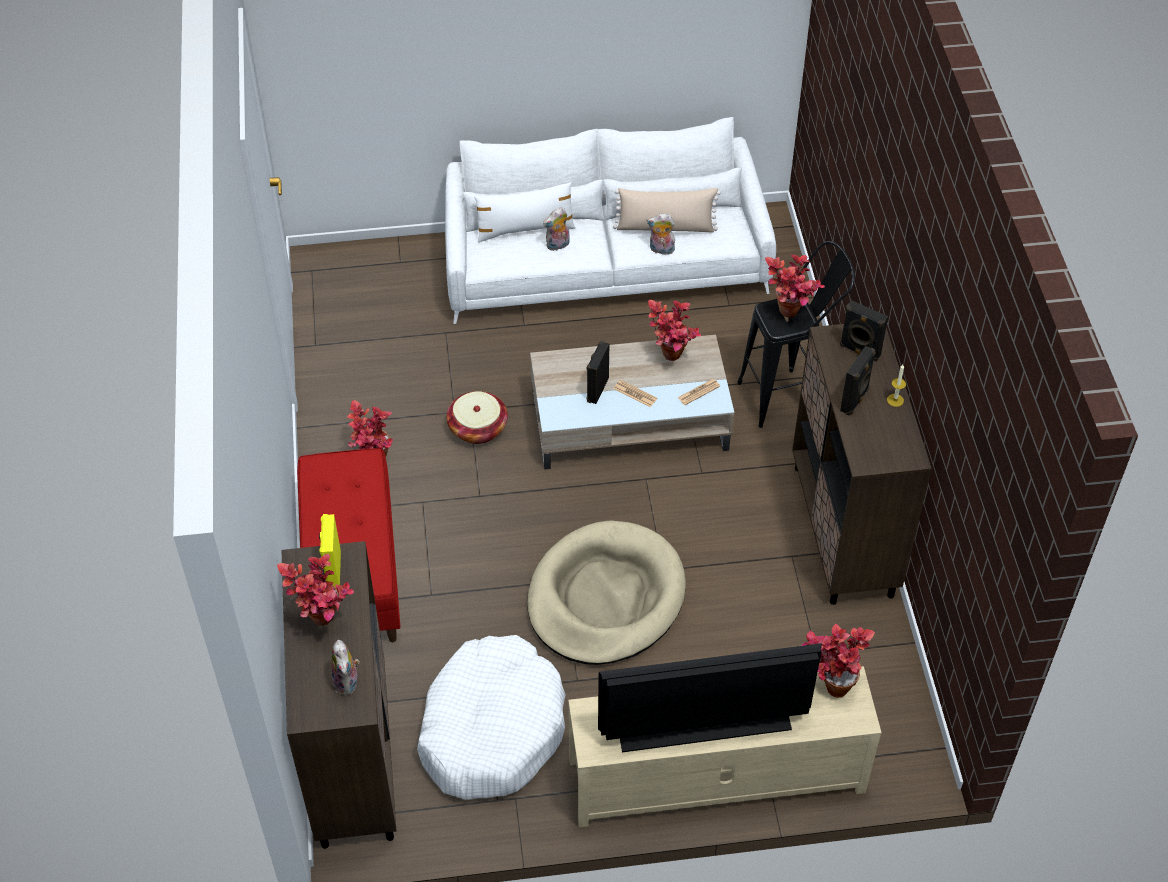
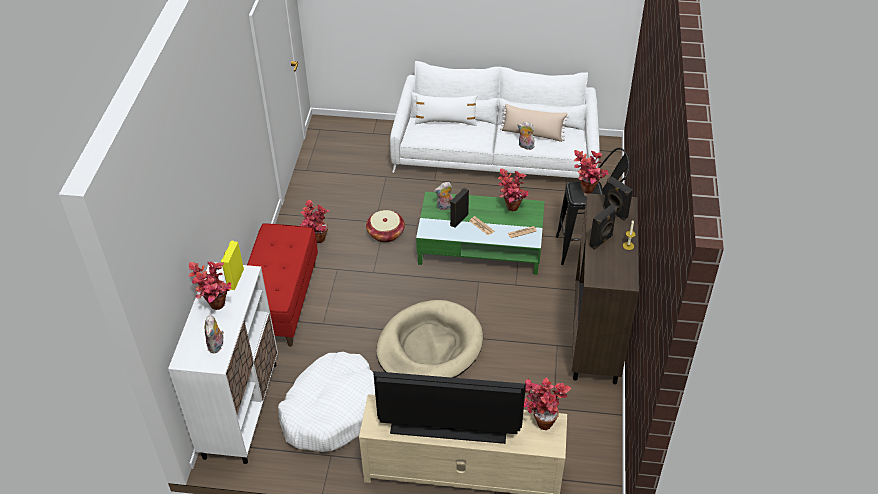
camera: 15 degrees right, 5 degrees down
brown cabinet [281,541,396,849] -> white cabinet [168,262,278,464]
beige coffee table [530,335,734,470] -> green coffee table [416,192,545,275]
plush toy [543,207,570,251] -> plush toy moved to [434,182,453,210]

